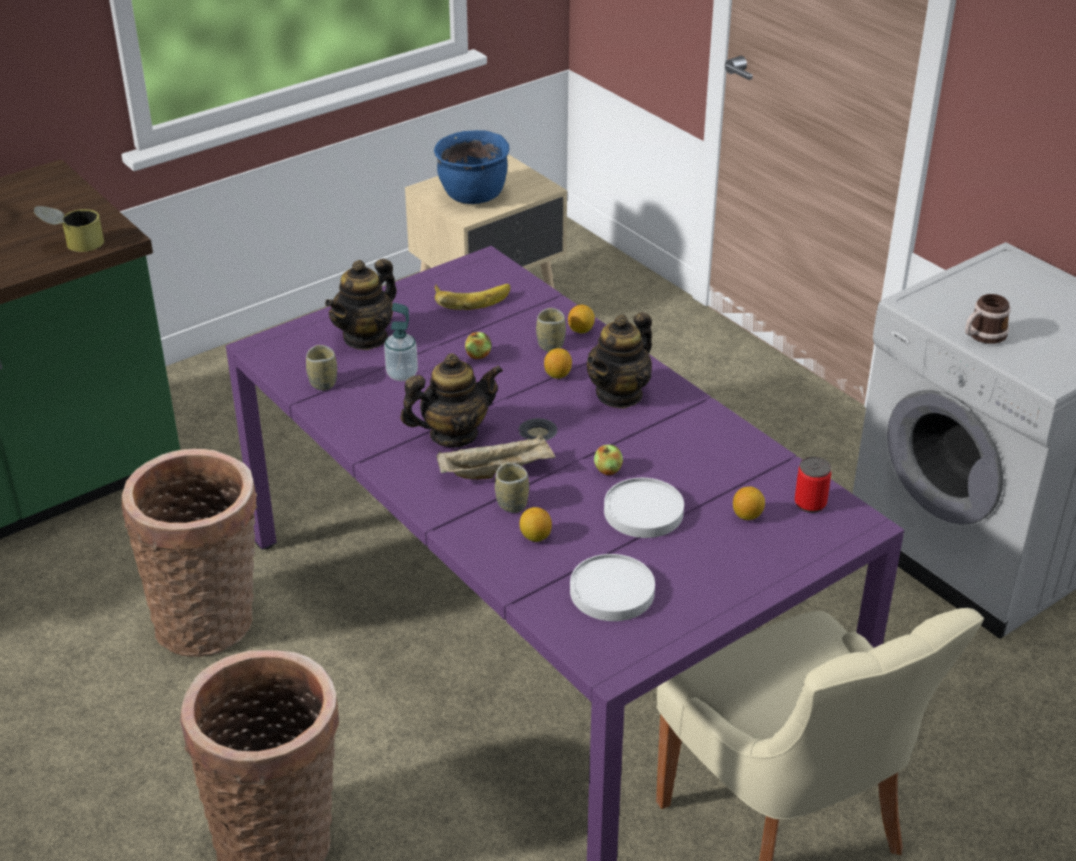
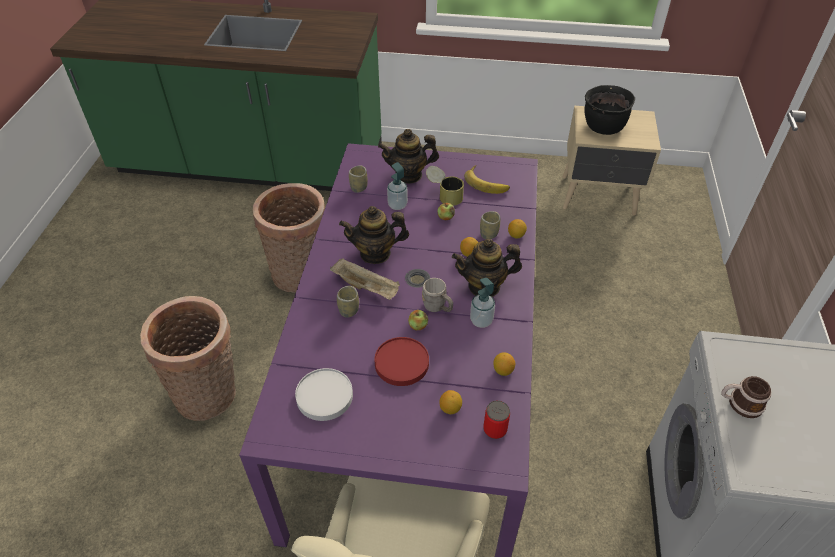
camera: 45 degrees right, 10 degrees up
can [34,206,104,252] -> can moved to [426,166,464,206]
teapot [400,353,503,448] -> teapot turned 150 degrees clockwise [339,206,409,264]
blue cooking pot [434,130,509,204] -> black cooking pot [584,85,635,135]
lemon [520,507,552,542] -> lemon moved to [493,352,515,376]
white plate [604,478,684,538] -> red plate [374,337,429,386]
none -> grey mug [422,278,453,312]
none -> soap dispenser [470,278,495,328]

